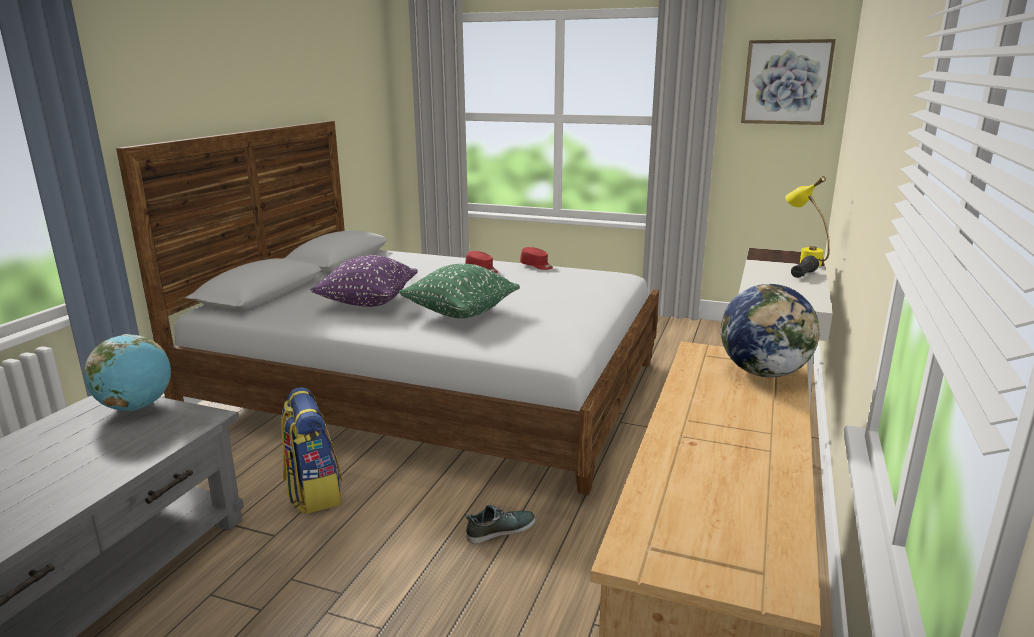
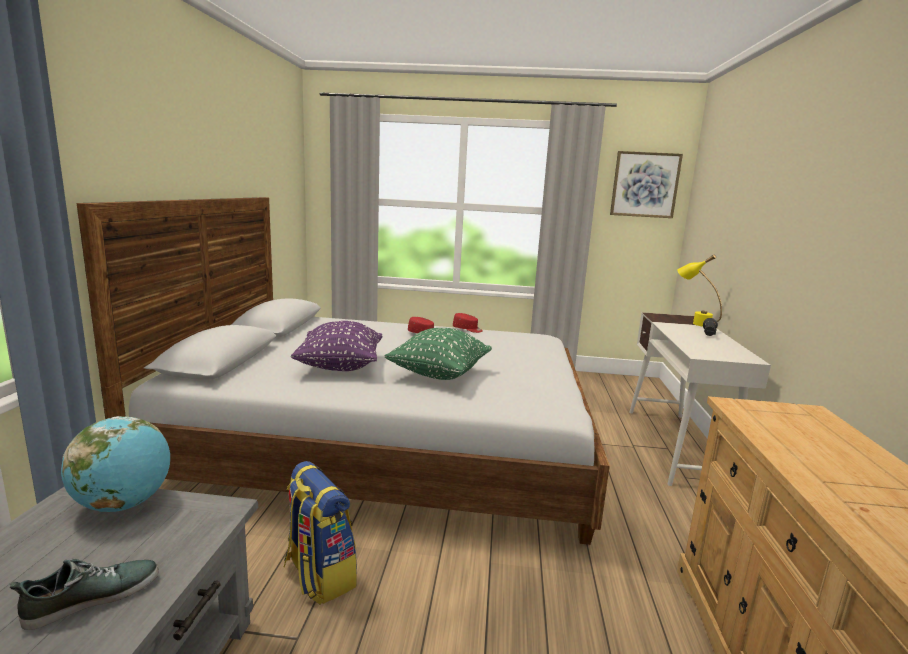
camera: 15 degrees left, 5 degrees down
shoe [465,505,536,544] -> shoe moved to [10,559,159,630]
globe [721,284,820,377] -> none

